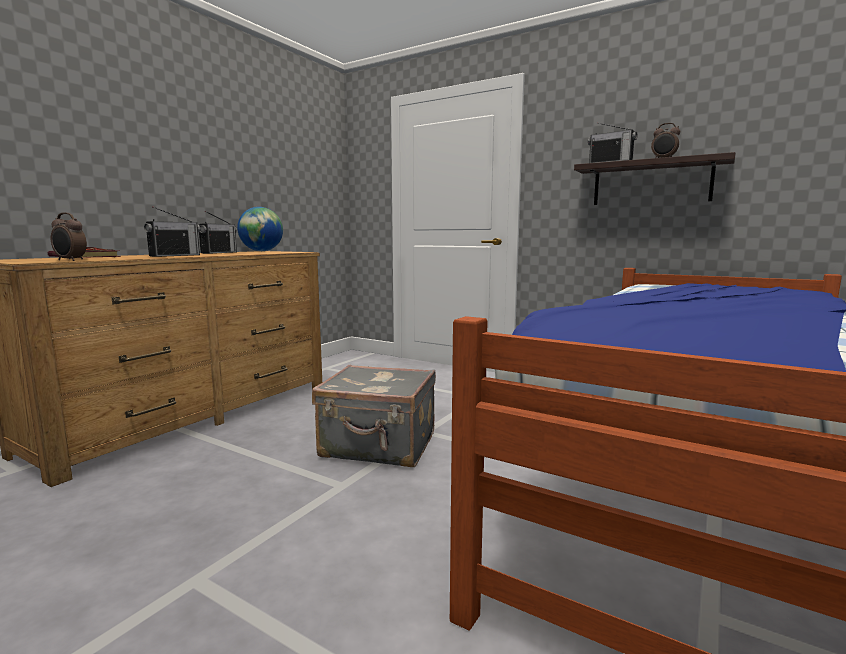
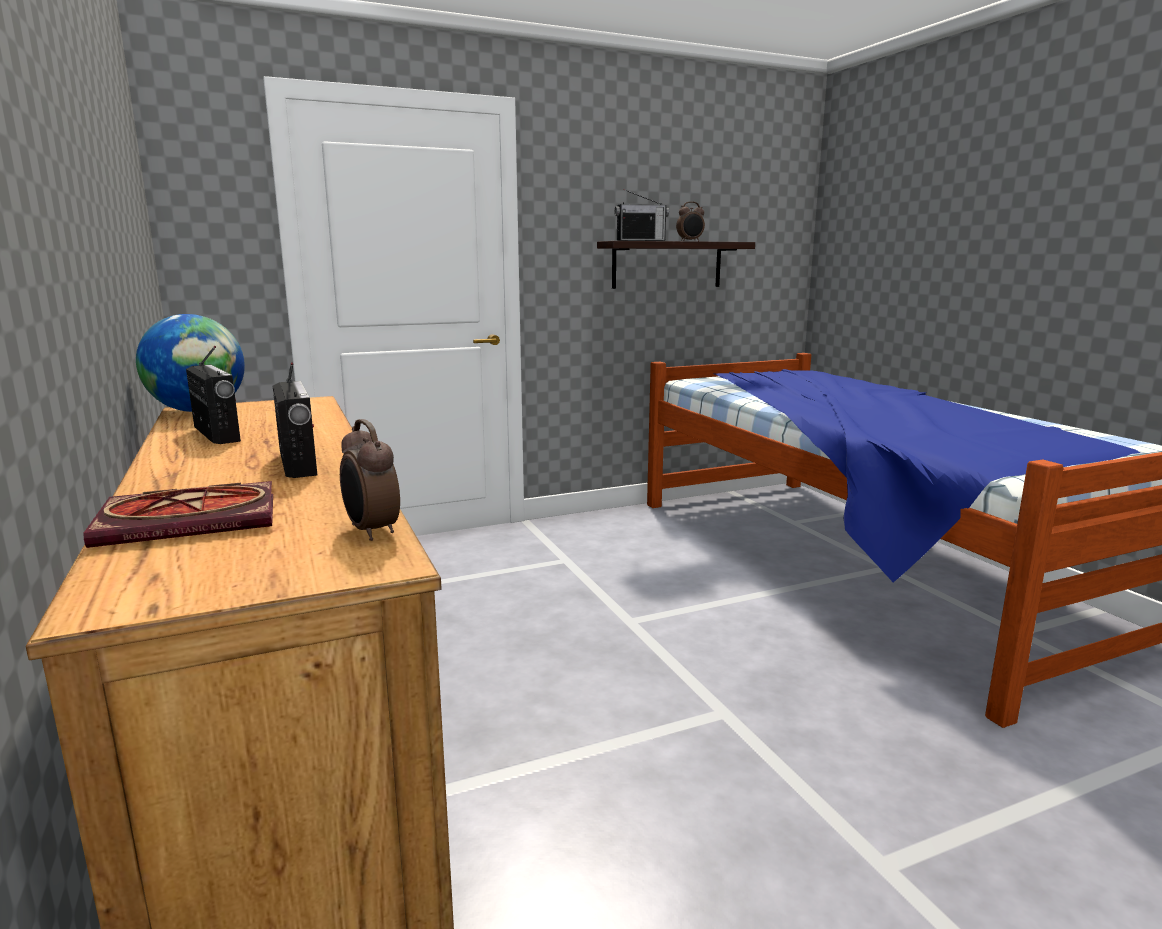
camera: 55 degrees left, 5 degrees up
alarm clock [51,213,87,261] -> alarm clock turned 90 degrees clockwise [340,419,400,541]
grey suitcase [312,365,436,467] -> none

